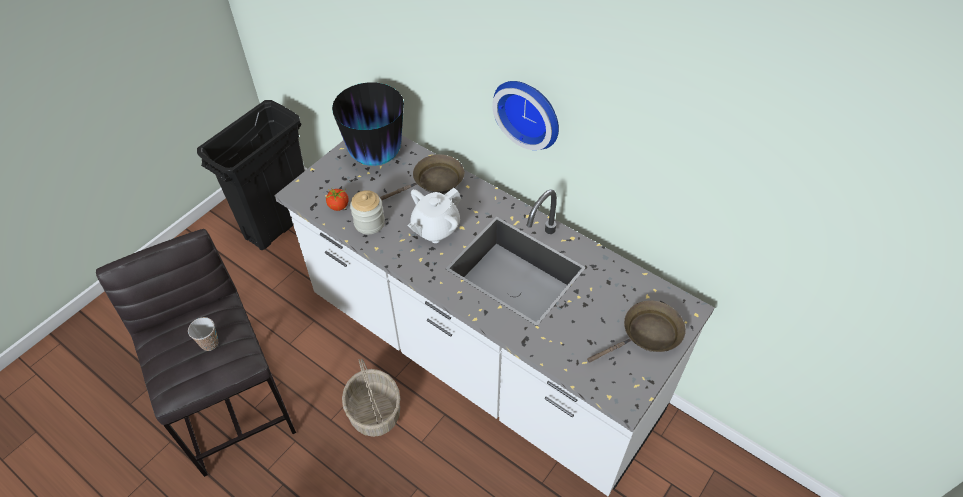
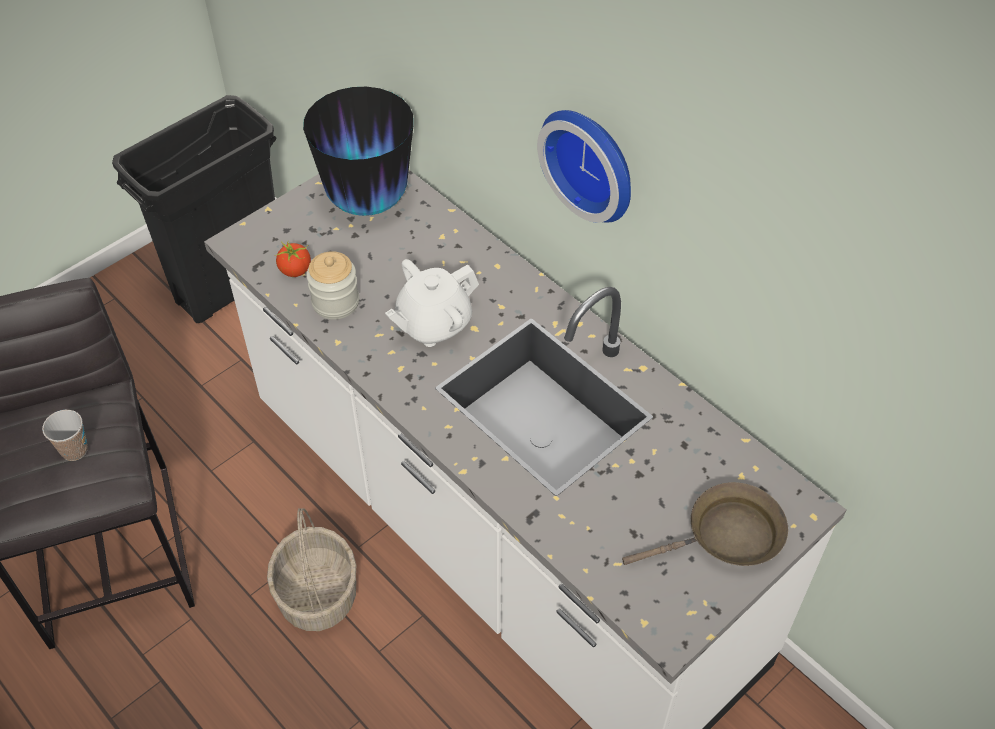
camera: 10 degrees right, 0 degrees up
brown frying pan [380,154,464,200] -> none

